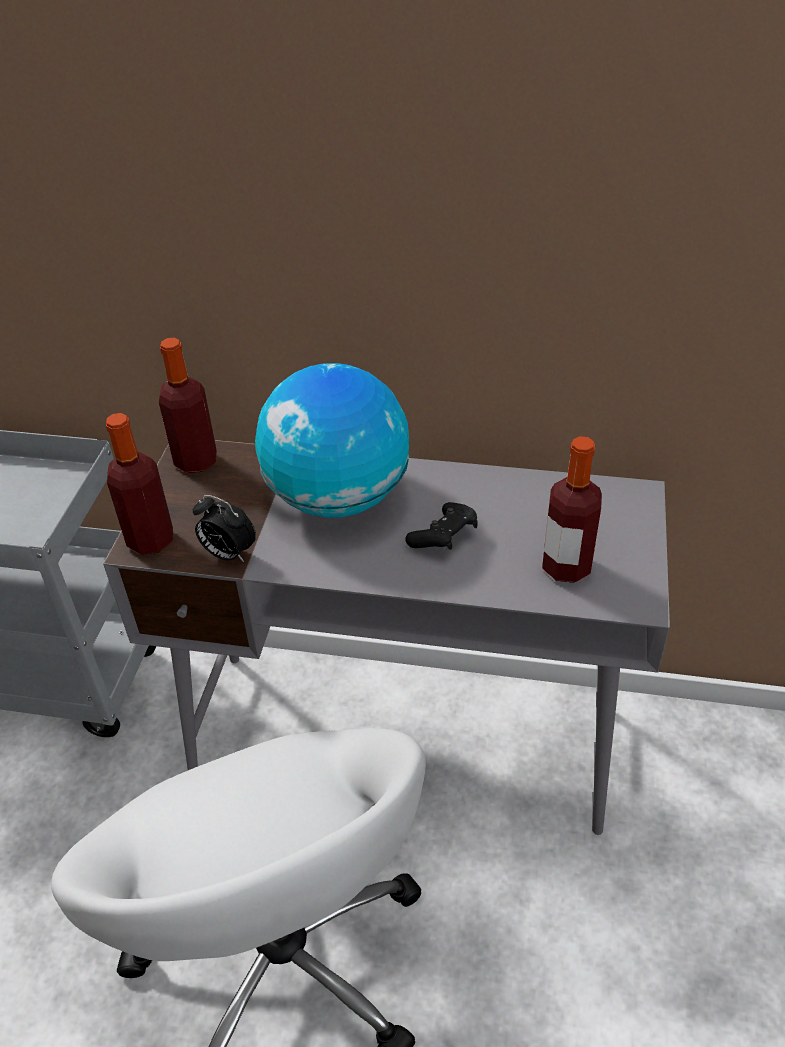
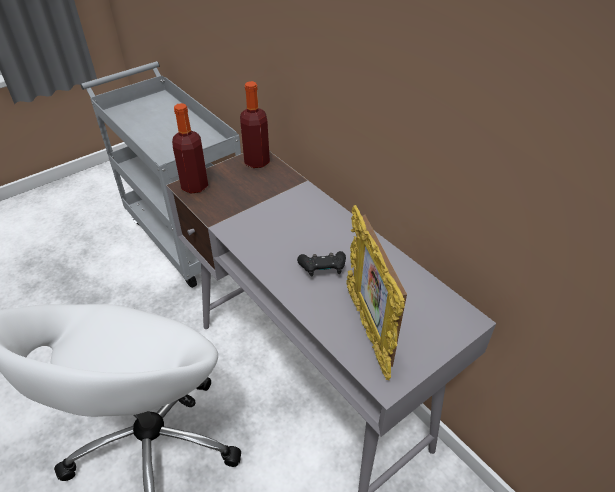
camera: 40 degrees right, 0 degrees up
alarm clock [193,495,256,562] -> none
globe [255,363,409,518] -> none
bottle [542,436,602,583] -> picture frame [346,205,407,380]

